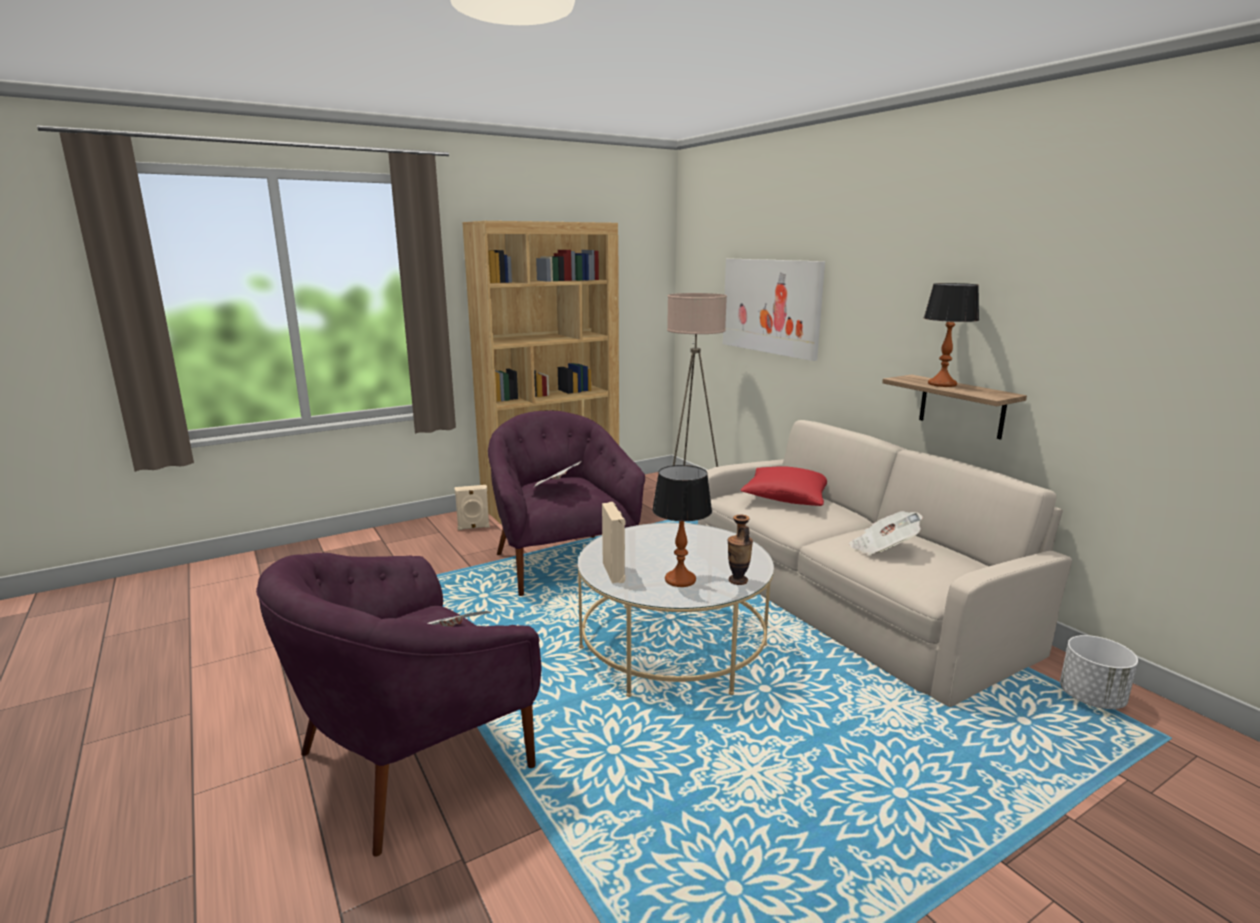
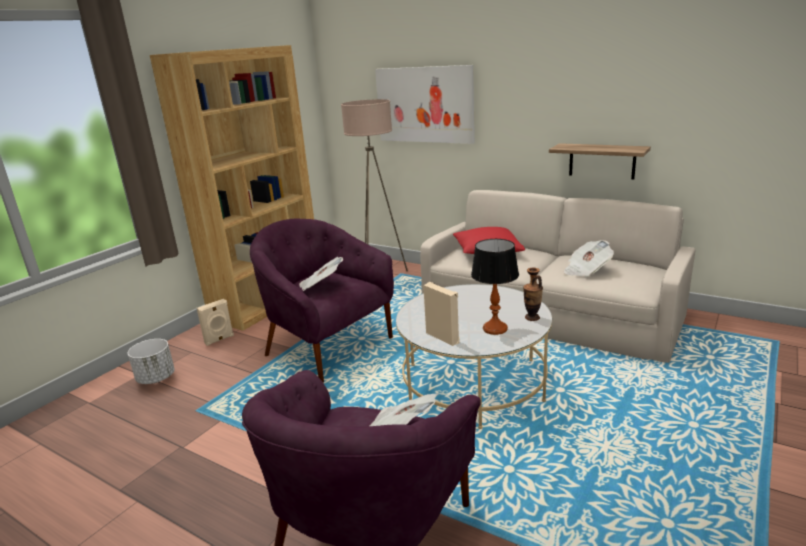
camera: 25 degrees left, 5 degrees up
table lamp [924,283,979,387] -> none
white planter [1060,635,1138,709] -> white planter moved to [128,339,175,384]

